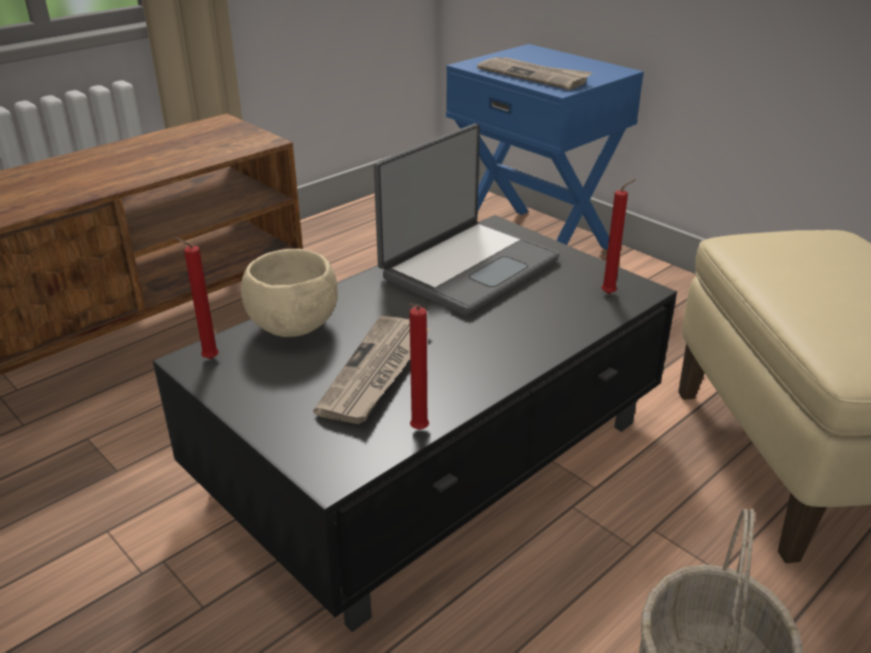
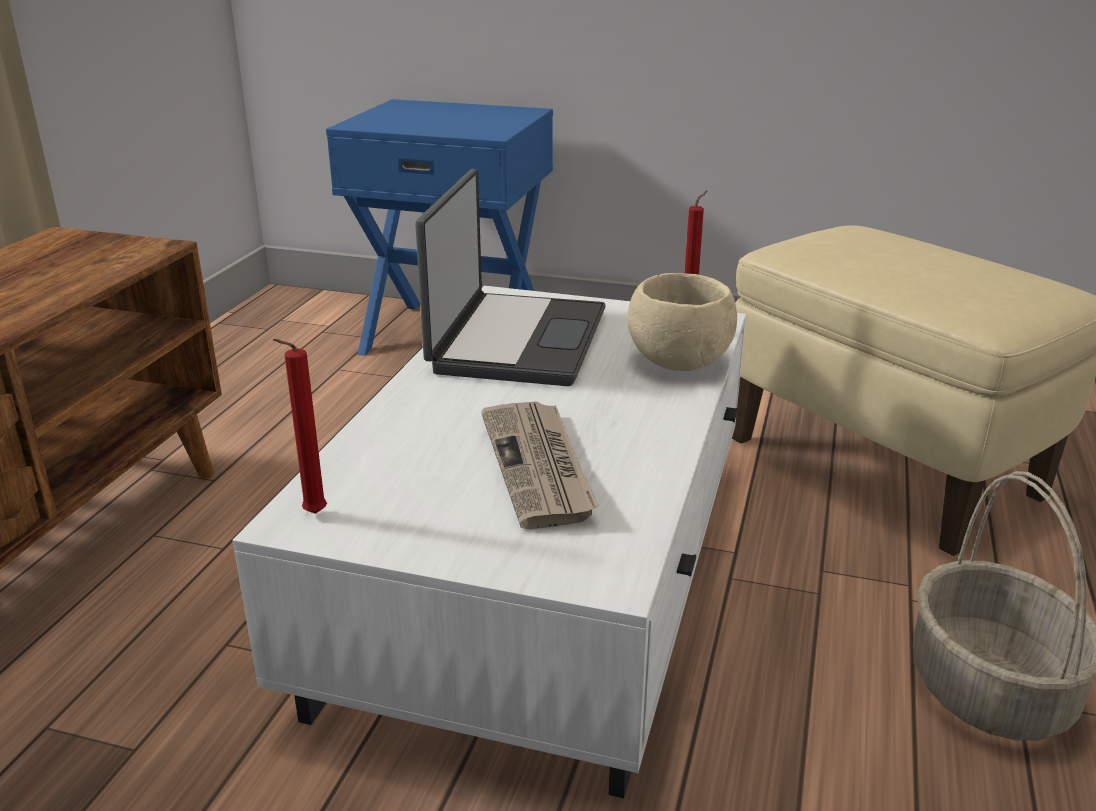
camera: 30 degrees left, 5 degrees down
black coffee table [153,215,677,632] -> white coffee table [232,286,746,798]
beige bowl [241,249,338,337] -> beige bowl moved to [627,273,737,371]
red candle [409,303,429,430] -> none
newspaper [477,57,592,90] -> none

